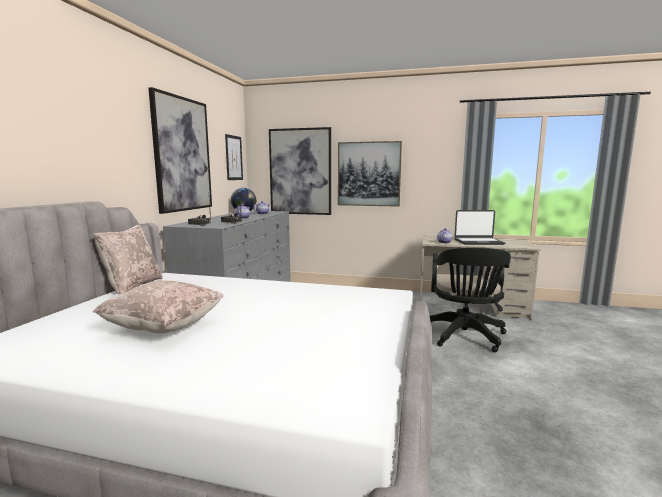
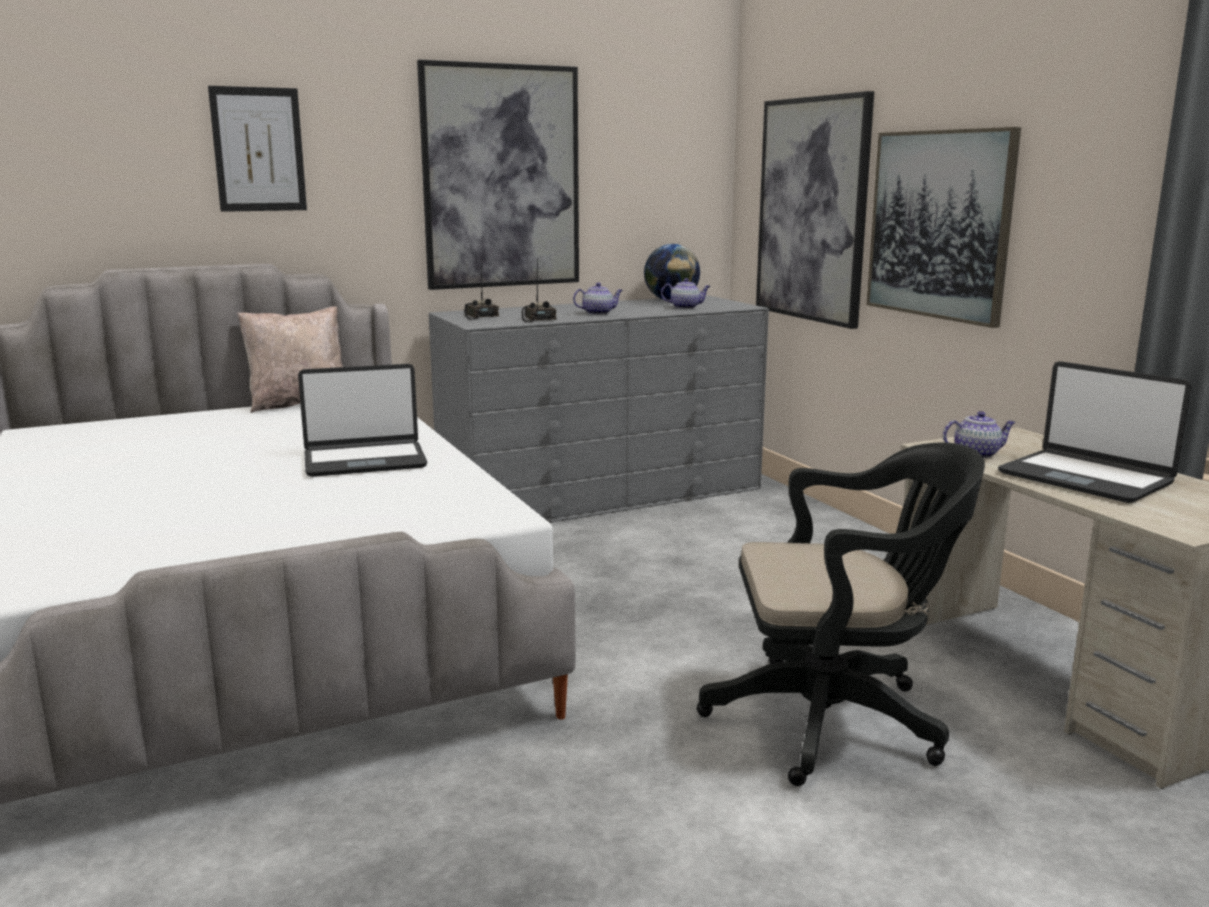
camera: 50 degrees right, 5 degrees up
beige pillow [93,280,224,333] -> none
picture [225,134,243,180] -> picture moved to [208,86,307,212]
black office chair [429,247,511,352] -> black office chair turned 150 degrees counterclockwise [697,442,985,786]
none -> laptop [298,364,427,477]

